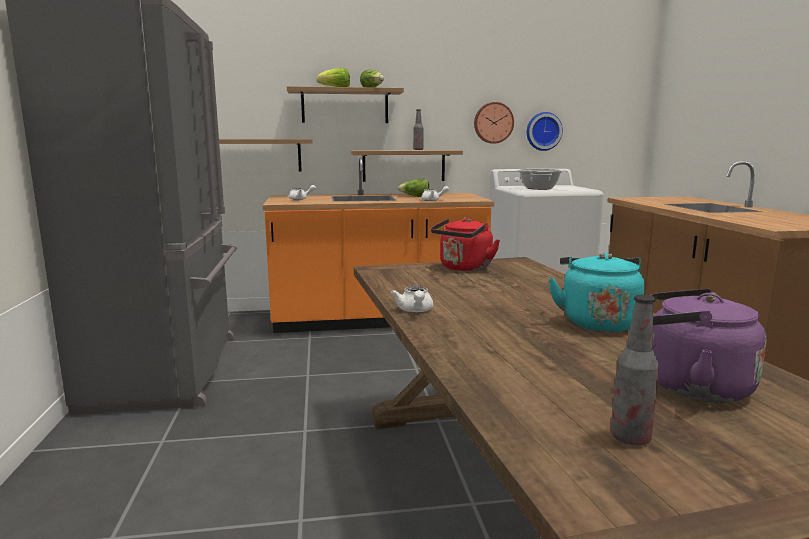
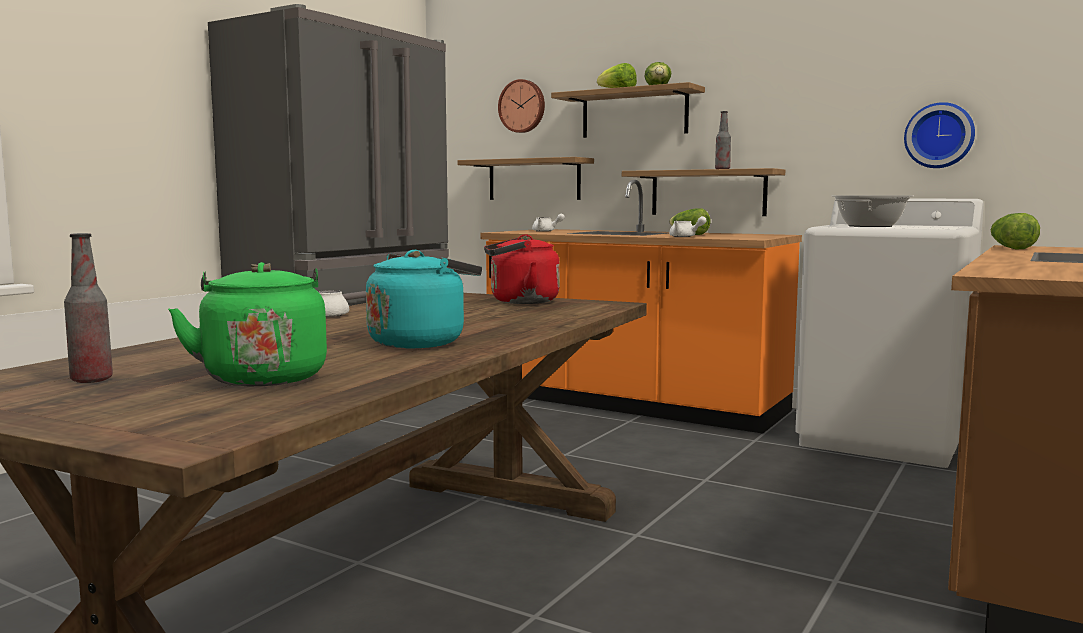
camera: 40 degrees right, 5 degrees down
wall clock [474,102,514,144] -> wall clock moved to [498,79,545,133]
purple kettle [650,289,767,403] -> green kettle [168,262,327,386]
none -> lettuce [991,213,1040,249]

